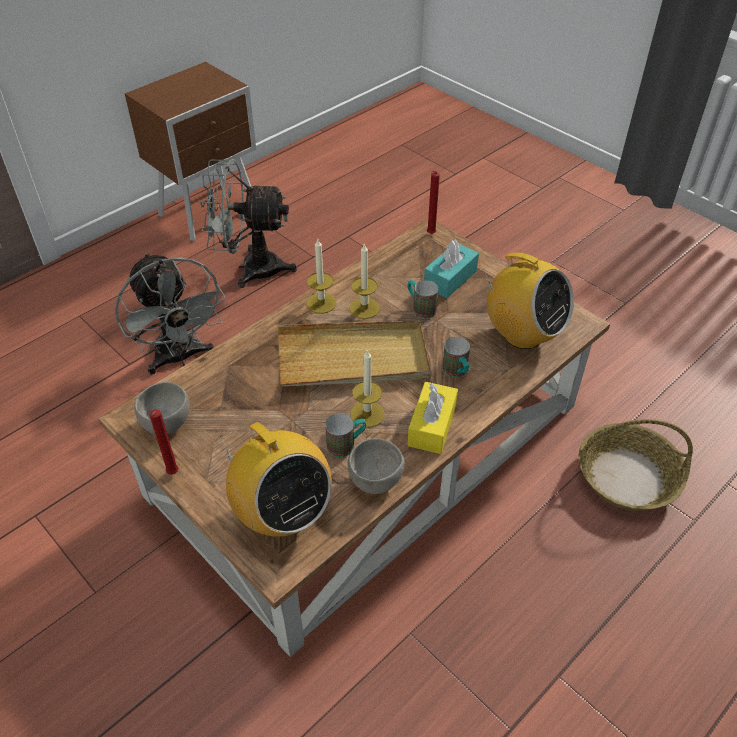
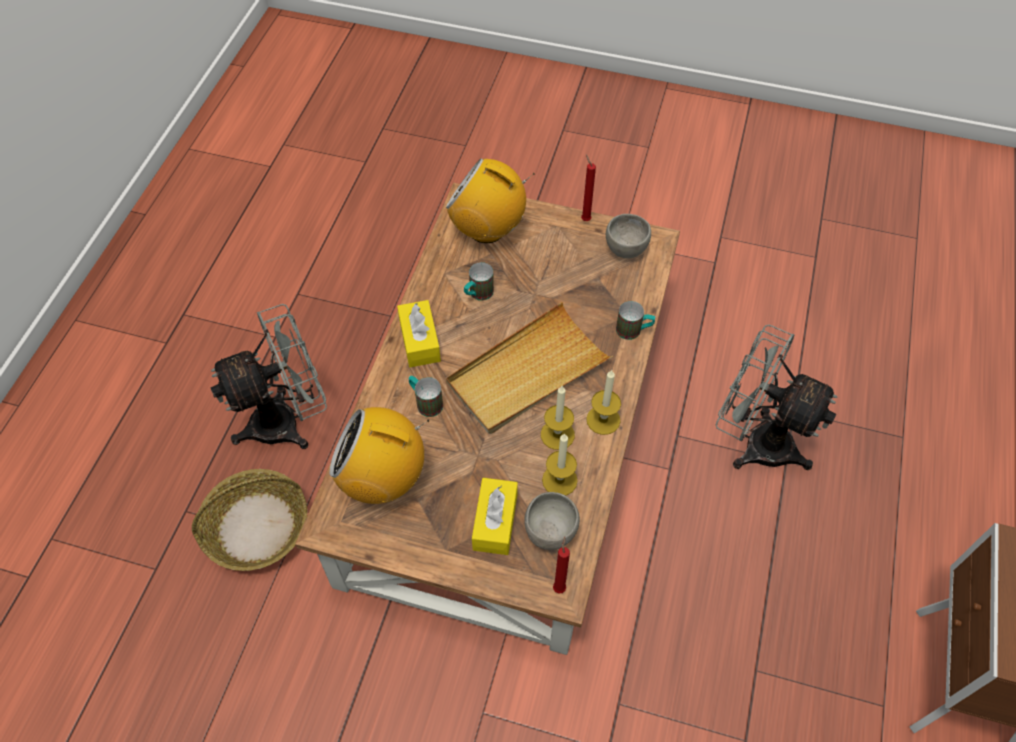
camera: 150 degrees right, 10 degrees up
grey fan [200,159,297,288] -> grey fan moved to [210,304,327,449]
grey bowl [348,438,405,494] -> grey bowl moved to [524,492,580,550]
candle [350,349,384,428] -> candle moved to [542,433,578,496]
mug [408,280,438,319] -> mug moved to [616,301,655,340]
turquoise tissue box [424,240,479,298] -> yellow tissue box [472,478,518,555]

